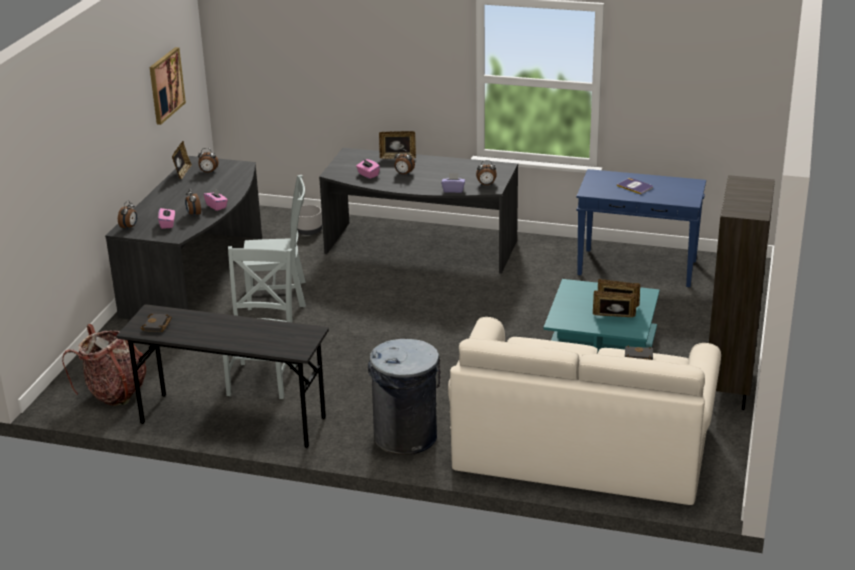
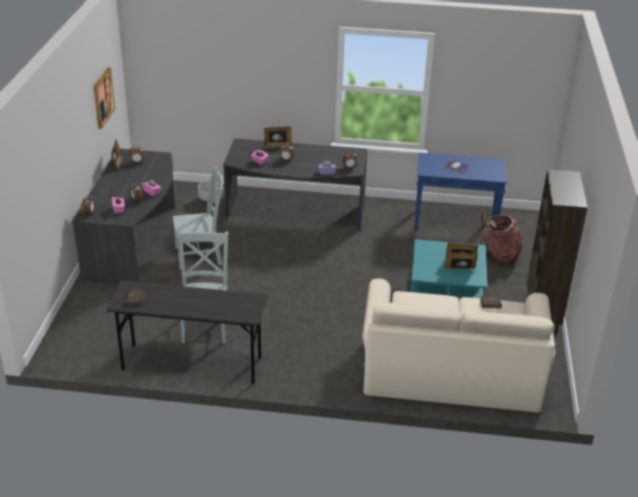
camera: 10 degrees left, 5 degrees up
backpack [62,324,146,406] -> backpack moved to [480,211,522,264]
grey trash can [368,339,441,455] -> none

